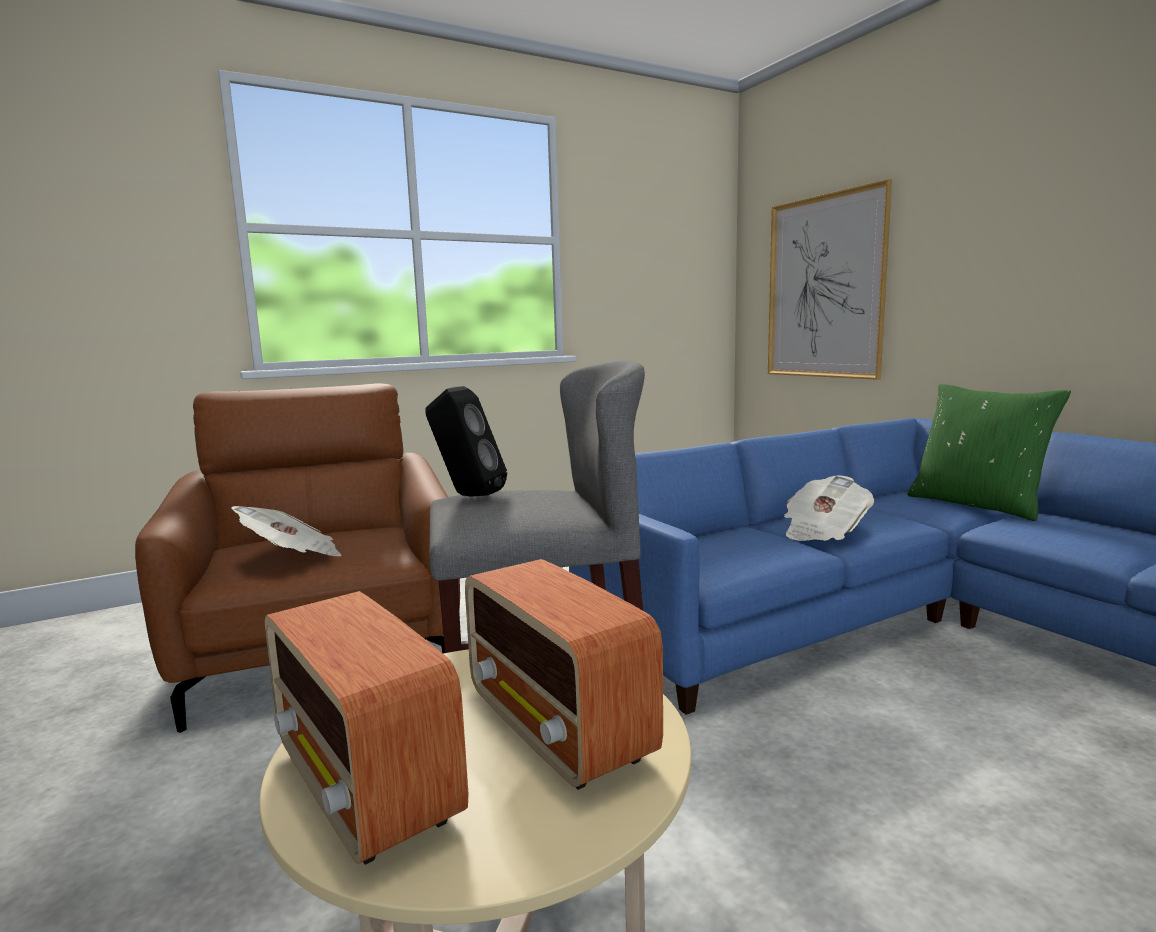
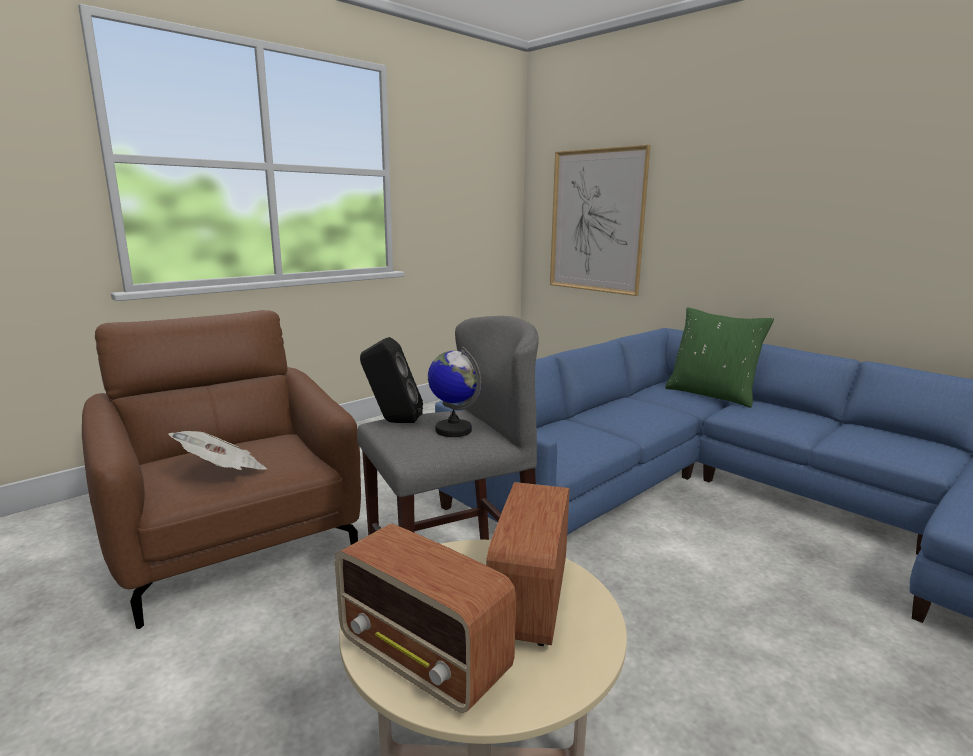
camera: 15 degrees left, 5 degrees up
radio [465,559,663,790] -> radio turned 60 degrees clockwise [486,482,570,646]
newspaper [784,475,874,541] -> none
none -> globe [428,347,481,437]

